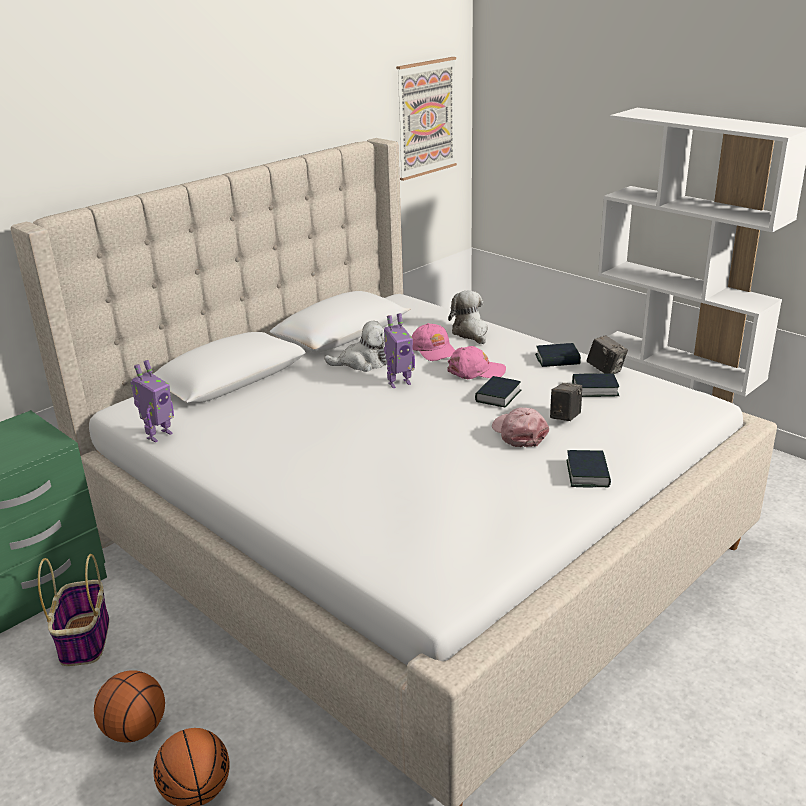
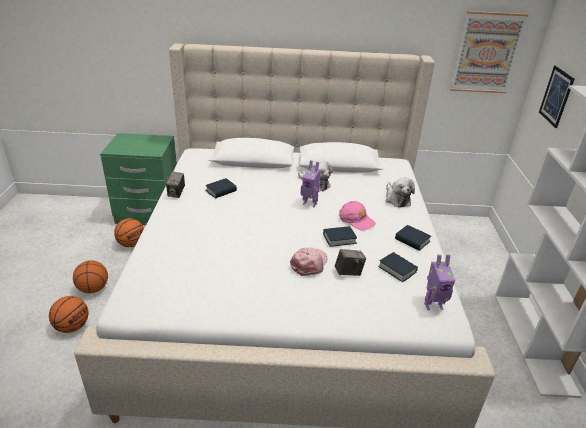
camera: 45 degrees right, 5 degrees up
basket [38,554,109,666] -> basketball [114,218,144,247]
toy robot [131,360,174,443] -> toy robot moved to [424,254,455,310]
pink cap [411,323,455,361] -> none
plush toy [448,290,488,344] -> plush toy turned 135 degrees clockwise [386,178,415,208]
book [566,450,611,488] -> book moved to [205,178,237,199]
camera [587,335,628,374] -> camera moved to [166,172,185,198]
none -> picture [539,66,574,128]

